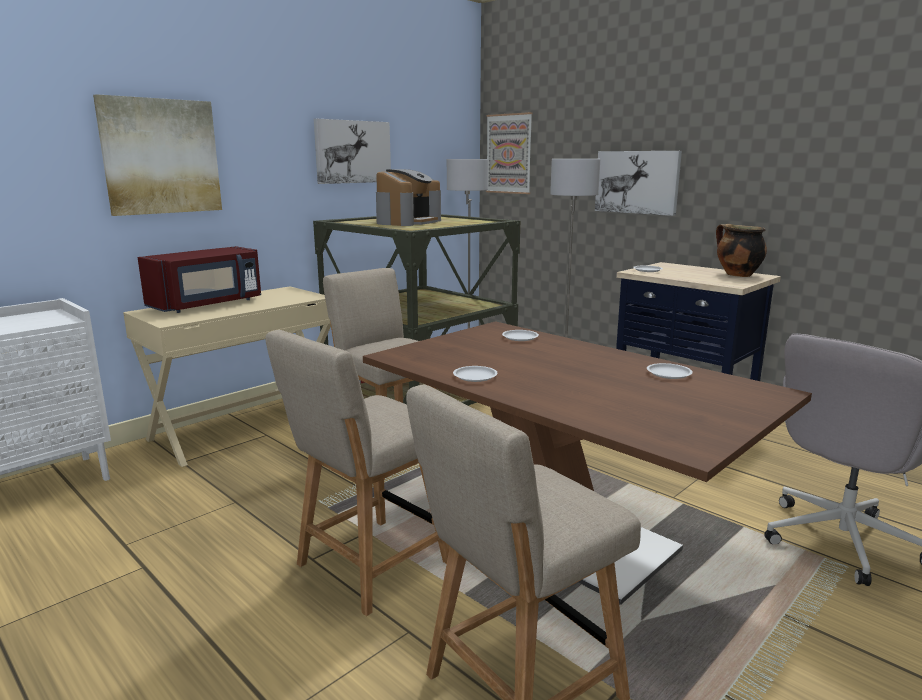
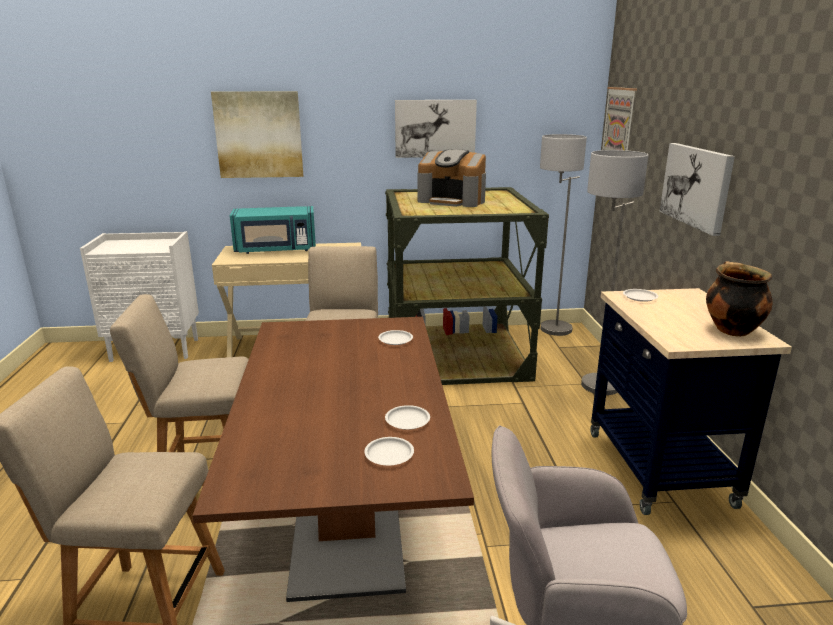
camera: 40 degrees right, 5 degrees up
red microwave [138,246,261,313] -> turquoise microwave [230,206,316,254]
coffee machine [376,169,441,226] -> coffee machine turned 45 degrees clockwise [417,149,486,207]
white plate [453,366,498,382] -> white plate moved to [365,437,414,466]

